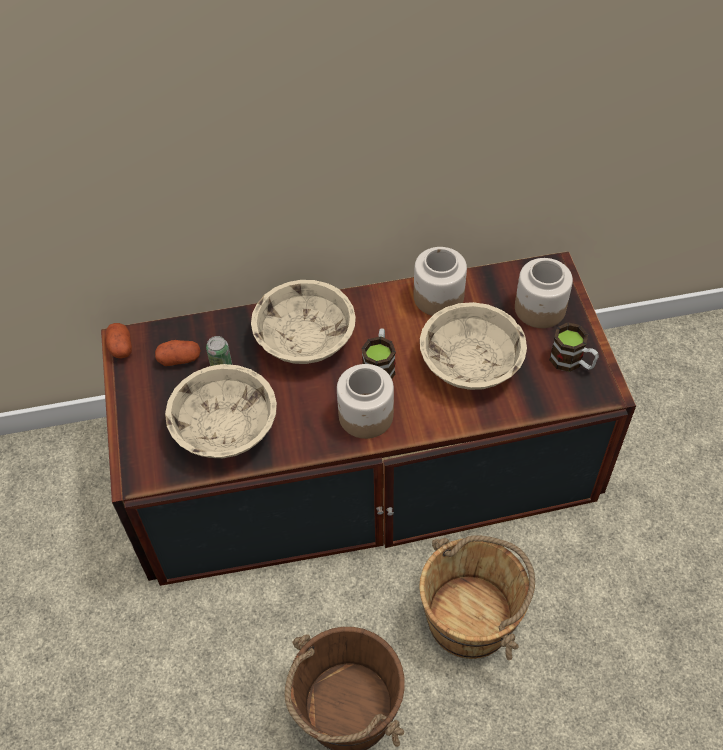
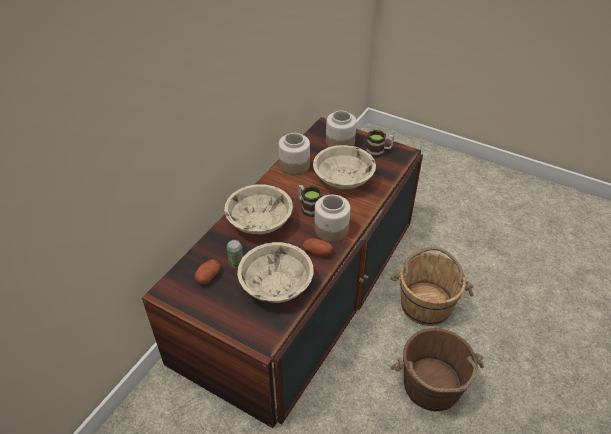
camera: 50 degrees left, 10 degrees down
potato [106,323,132,359] -> potato moved to [303,238,333,256]

